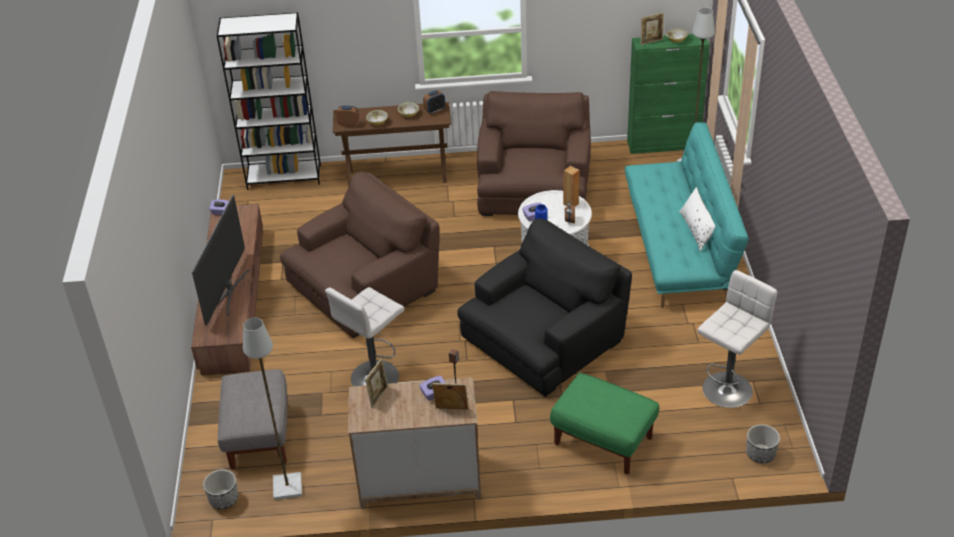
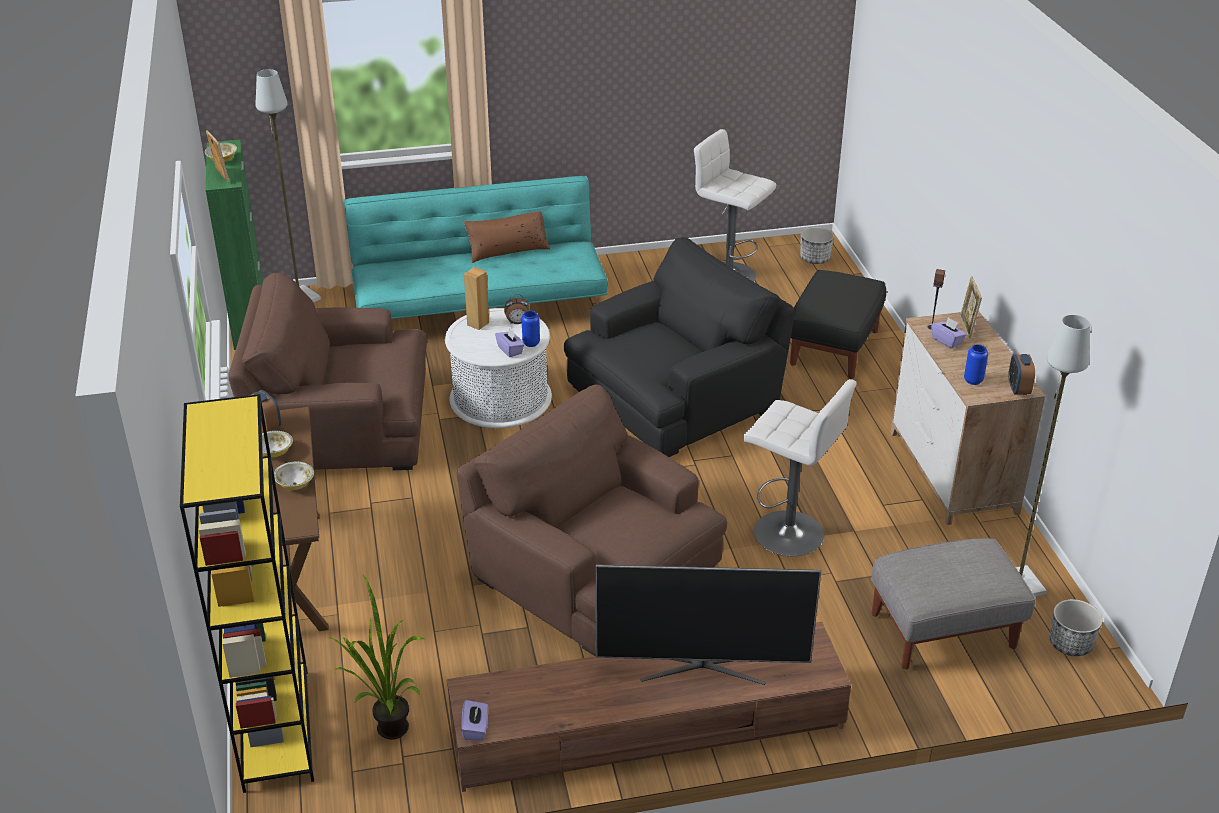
camera: 100 degrees left, 5 degrees down
white bookcase [217,12,321,190] -> yellow bookcase [180,394,314,793]
alarm clock [336,106,359,127] -> alarm clock moved to [1008,354,1035,395]
picture frame [365,358,388,408] -> blue vase [964,344,988,385]
black armchair [457,218,632,397] -> black armchair turned 105 degrees clockwise [564,237,795,457]
green ottoman [550,373,659,474] -> black ottoman [790,270,886,379]
white pillow [679,187,715,251] -> brown pillow [464,211,550,263]
none -> potted plant [330,575,425,740]

